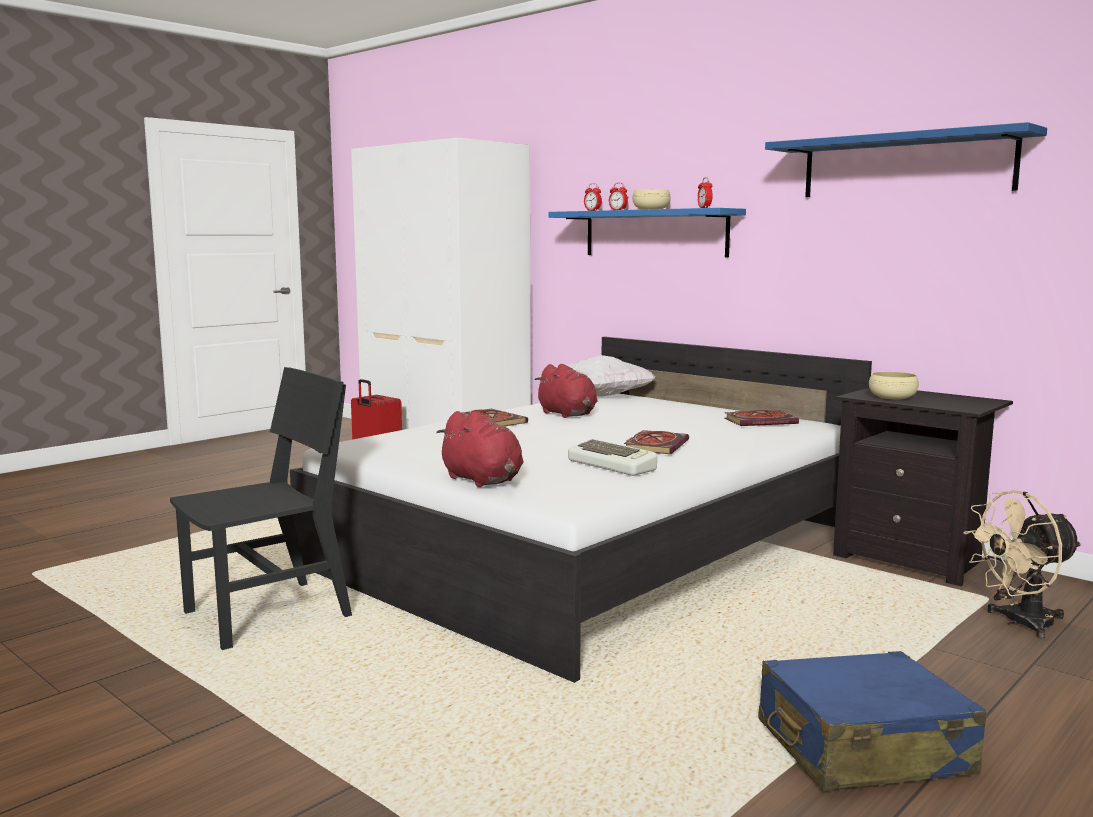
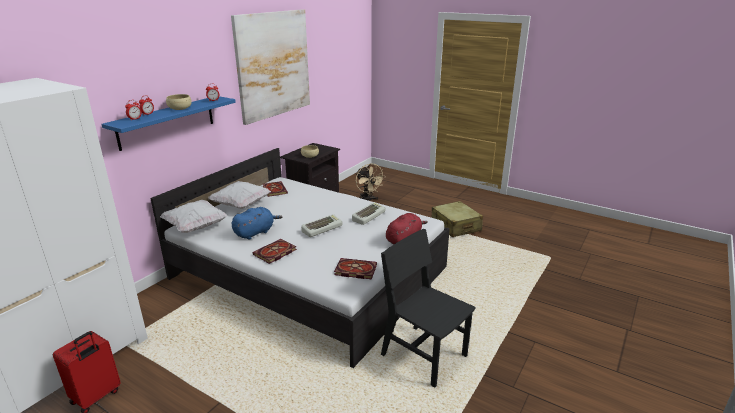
camera: 100 degrees left, 15 degrees up
red plush toy [534,364,597,418] -> blue plush toy [232,207,282,240]
book [624,430,689,454] -> book moved to [334,258,377,279]
blue suitcase [759,651,987,791] -> beige suitcase [432,201,483,237]
blue shelf [765,122,1047,197] -> picture [231,9,310,125]
none -> white pillow [208,181,271,209]
none -> keyboard [301,214,343,237]

